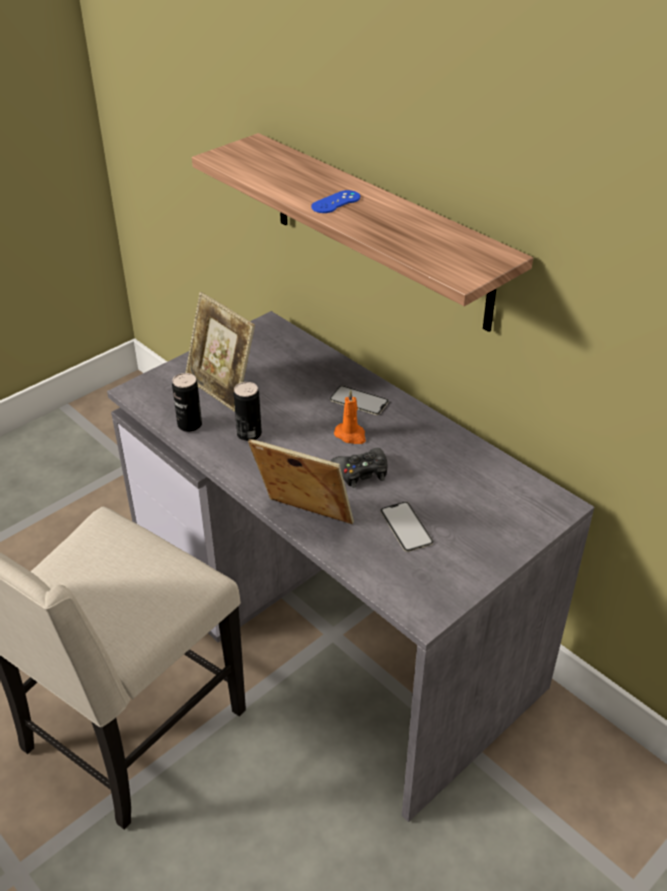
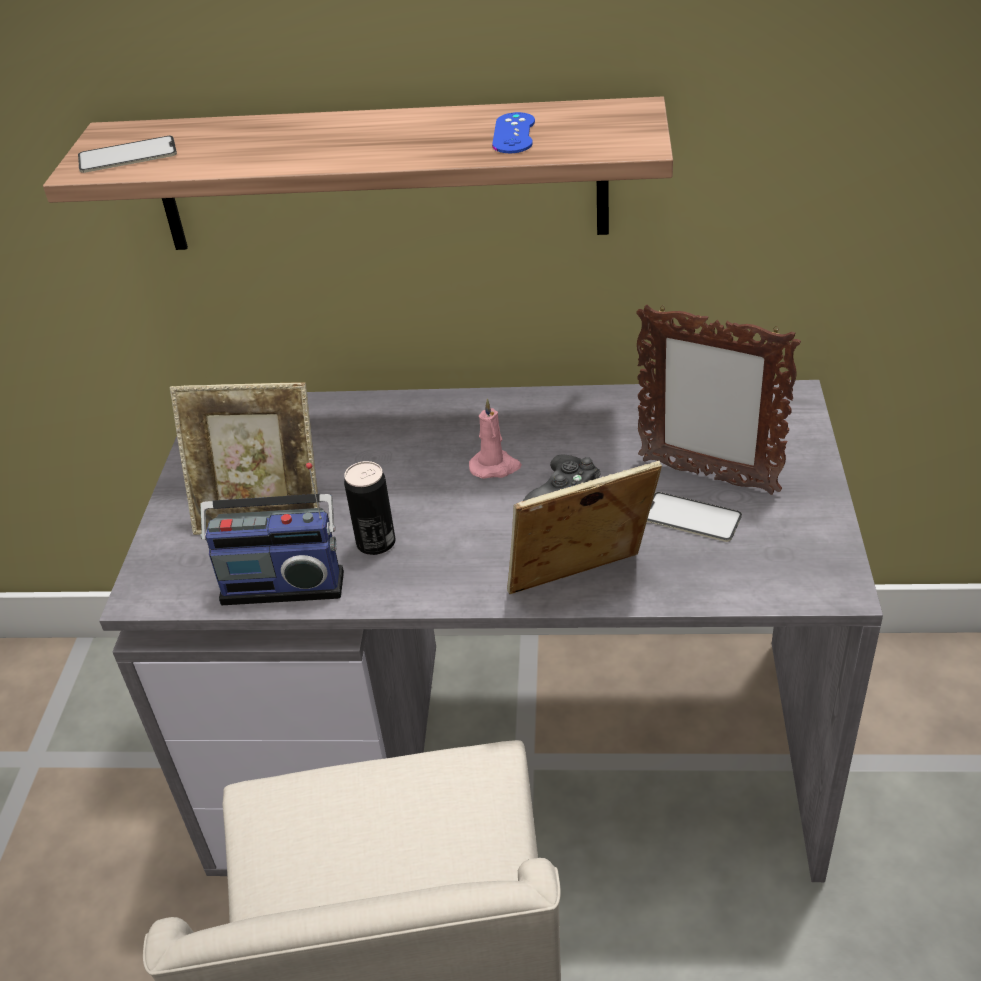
camera: 40 degrees left, 0 degrees up
can [172,373,202,432] -> radio [200,463,344,605]
blue game controller [311,190,360,213] -> blue game controller moved to [492,112,535,153]
phone [330,386,389,415] -> phone moved to [78,136,177,173]
orange candle [334,390,366,444] -> pink candle [469,398,522,479]
none -> picture frame [636,304,801,495]

